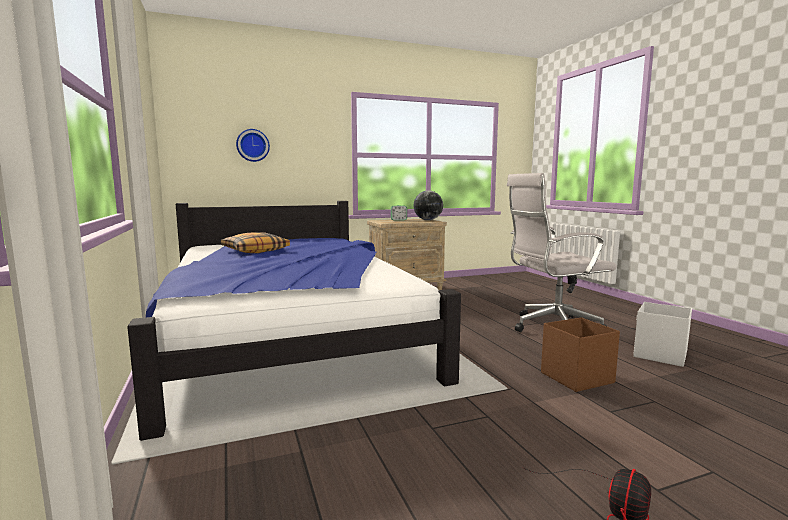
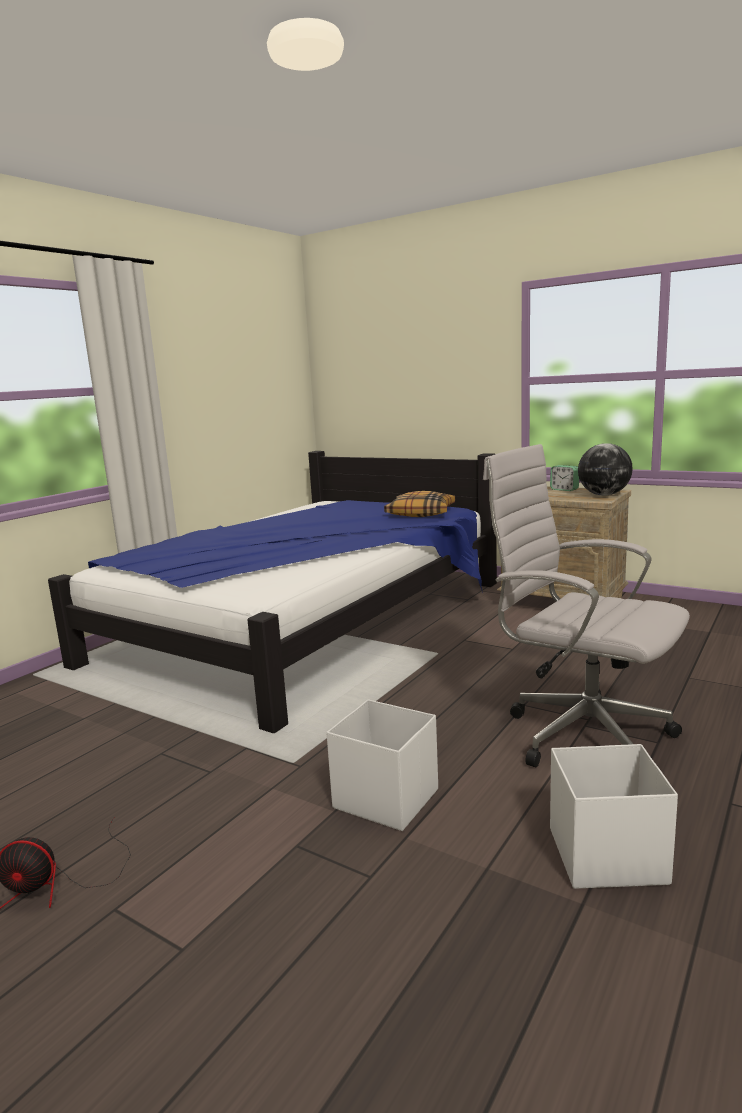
camera: 55 degrees right, 5 degrees up
pillow [221,233,290,253] -> pillow moved to [384,491,455,517]
wall clock [236,129,270,162] -> none
brown storage box [541,318,620,392] -> white storage box [326,699,438,831]

